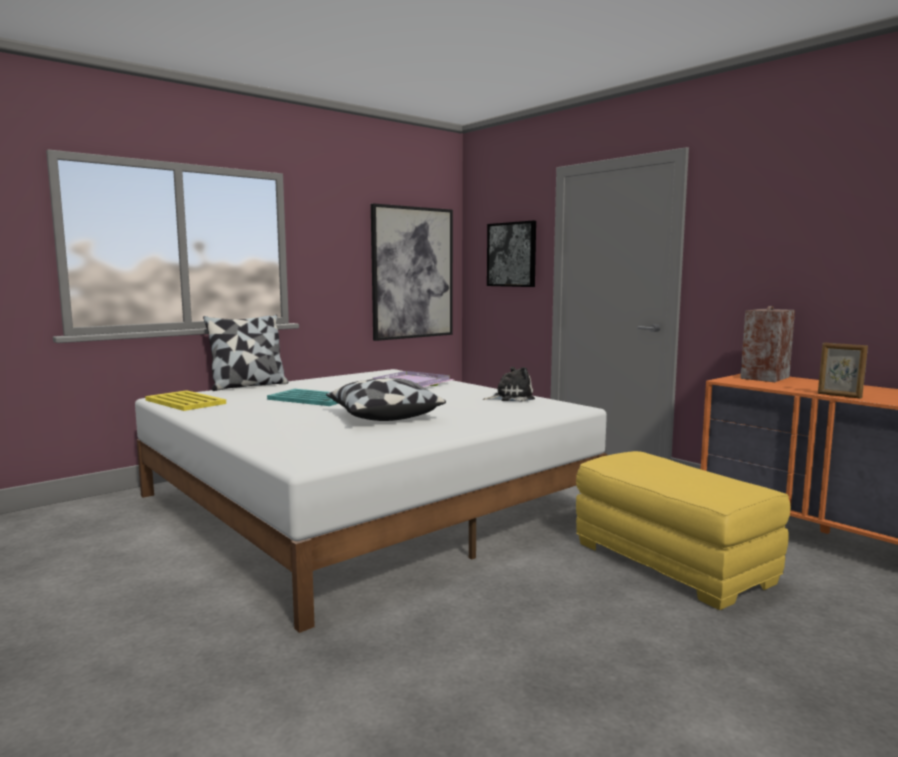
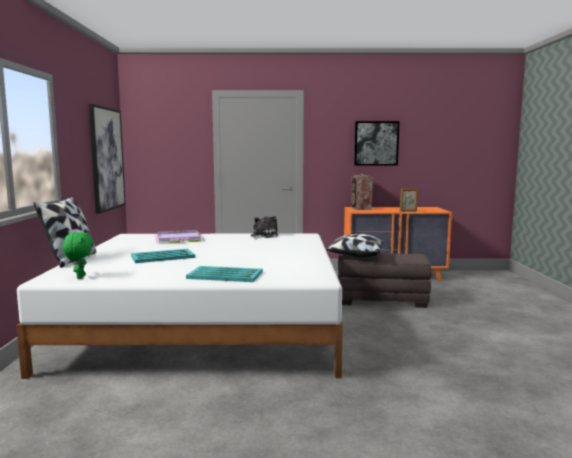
camera: 50 degrees left, 0 degrees up
yellow tray [145,390,226,411] -> green plush toy [63,232,93,279]
pillow [326,378,446,421] -> pillow moved to [326,234,383,257]
picture [487,221,536,287] -> picture moved to [354,121,399,165]
yellow ottoman [576,451,790,610] -> grey ottoman [338,253,432,308]
none -> turquoise tray [186,266,263,282]

